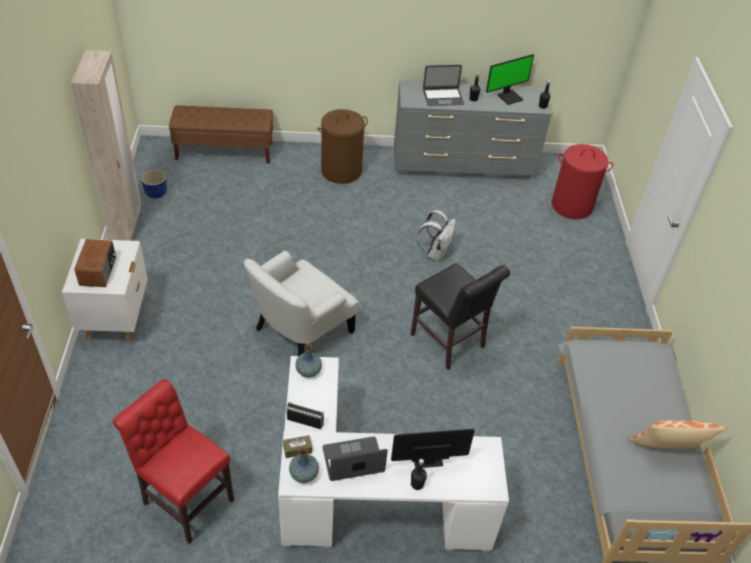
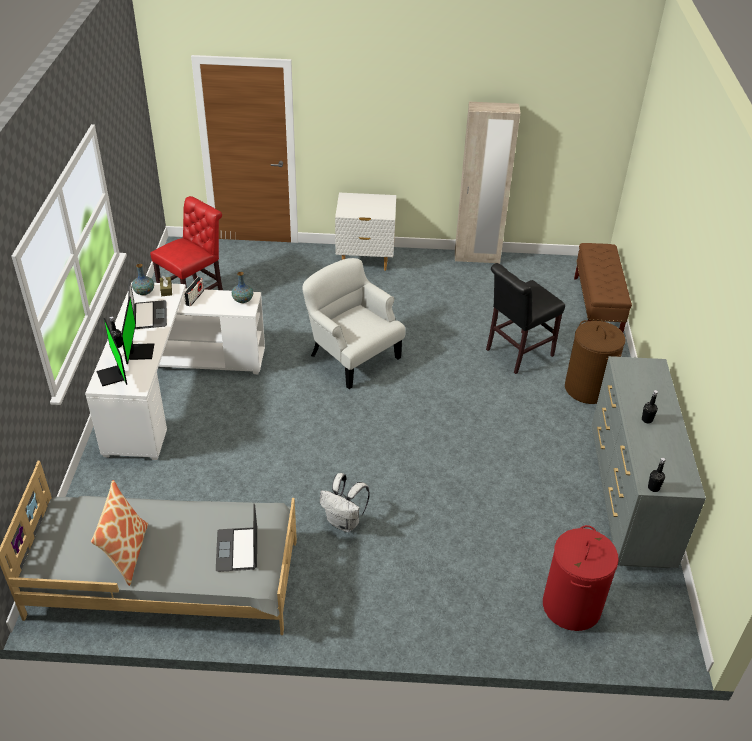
camera: 95 degrees right, 5 degrees down
radio [74,239,116,287] -> none
planter [141,170,167,199] -> none
black chair [411,263,510,370] -> black chair moved to [486,263,565,374]
white backpack [417,210,456,261] -> white backpack moved to [320,473,370,532]
laptop [423,65,464,106] -> laptop moved to [216,504,257,572]
monitor [486,54,534,105] -> monitor moved to [97,318,127,386]

